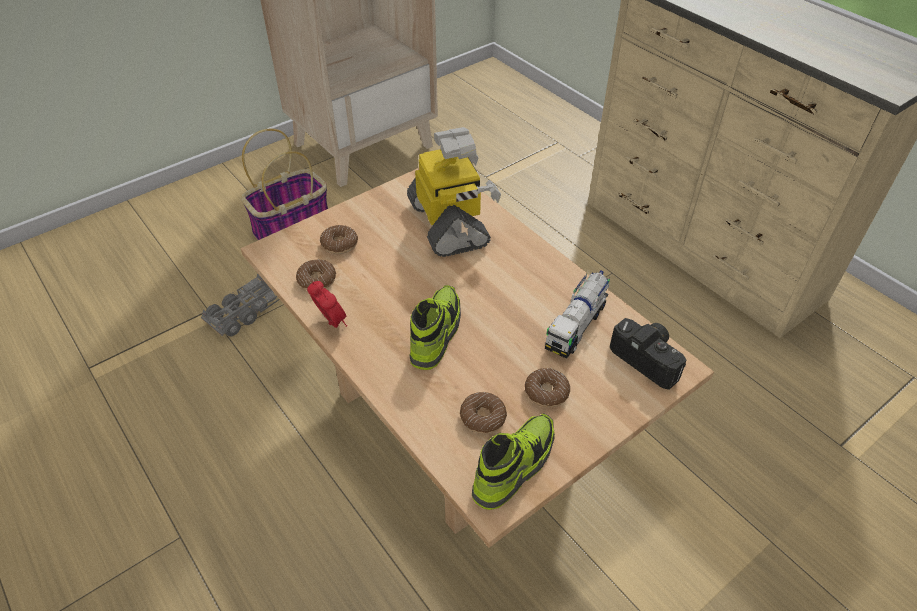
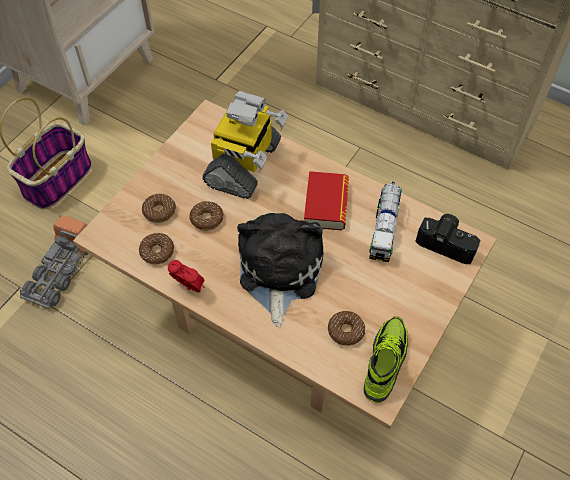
camera: 20 degrees left, 10 degrees up
toy robot [407,127,501,257] -> toy robot turned 60 degrees clockwise [202,91,288,199]
shoe [410,285,461,370] -> plush toy [237,212,323,327]
donut [525,368,570,408] -> donut moved to [189,201,223,231]
none -> book [304,171,349,231]

